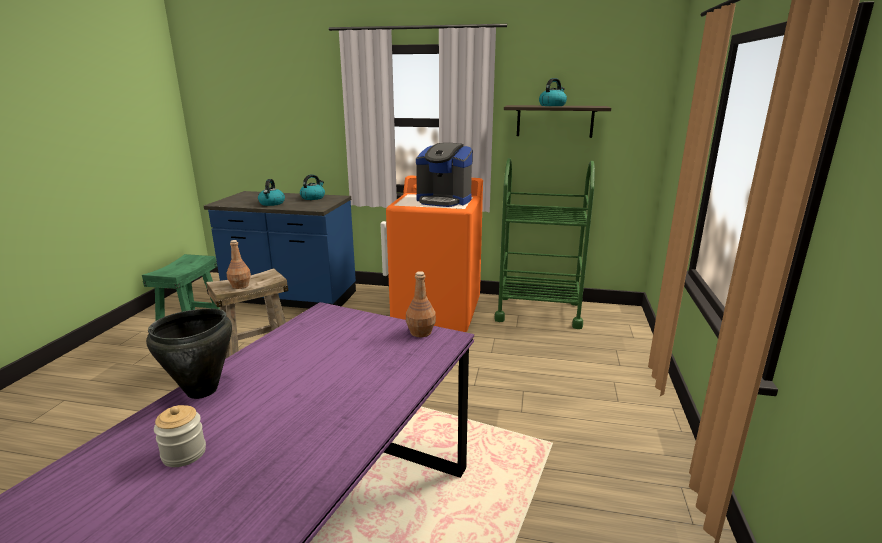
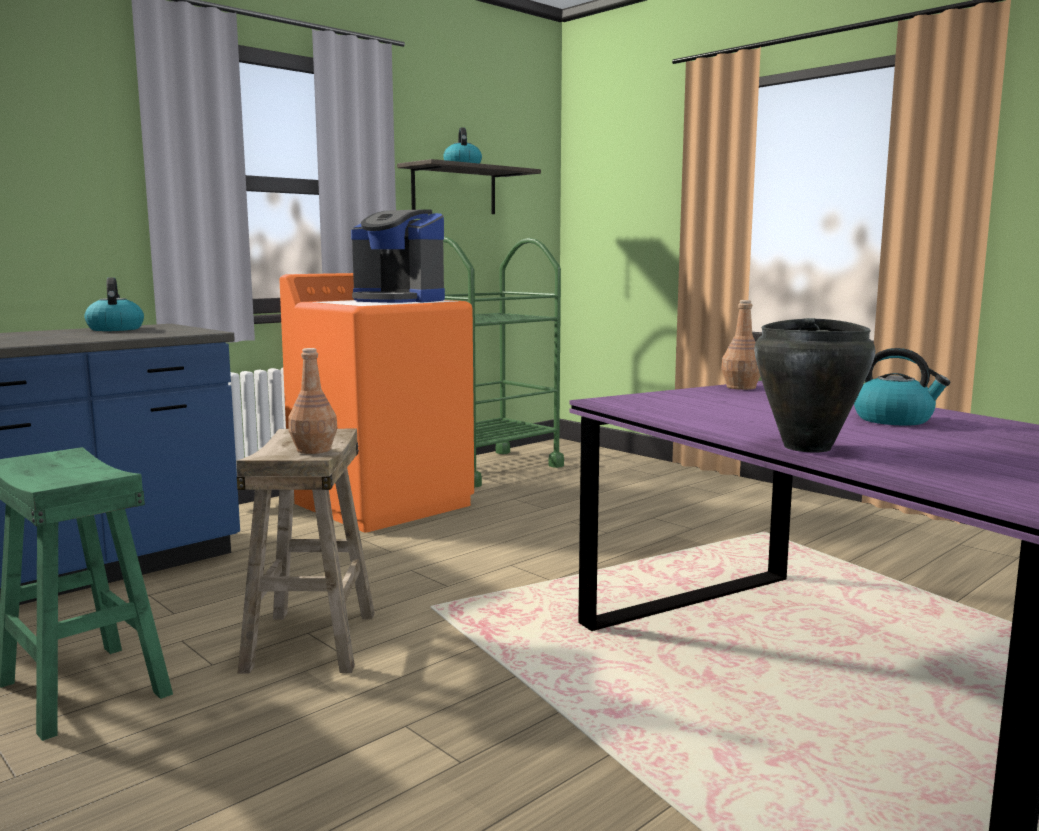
camera: 55 degrees left, 10 degrees down
jar [154,405,206,467] -> none
kettle [258,179,285,206] -> kettle moved to [854,348,950,426]
coffee machine [416,143,473,207] -> coffee machine turned 60 degrees clockwise [351,209,445,303]

